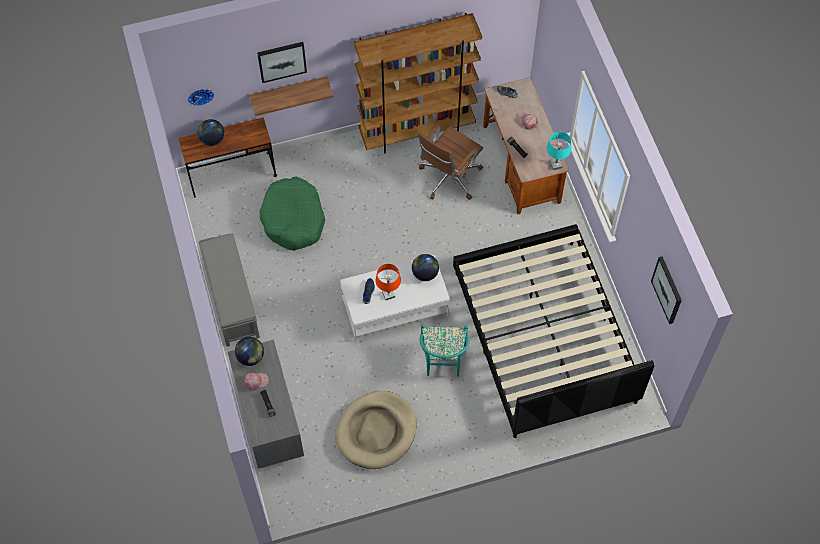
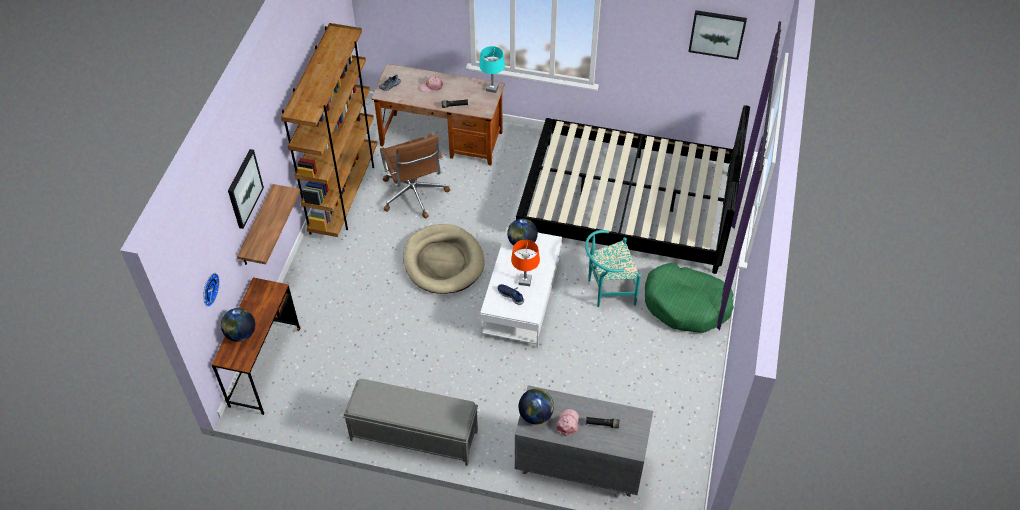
camera: 60 degrees left, 10 degrees down
green dog bed [260,177,325,251] -> green dog bed moved to [645,263,734,333]
beige dog bed [335,391,417,469] -> beige dog bed moved to [403,224,485,294]
turquoise chair [419,324,470,377] -> turquoise chair turned 135 degrees clockwise [585,230,641,307]

